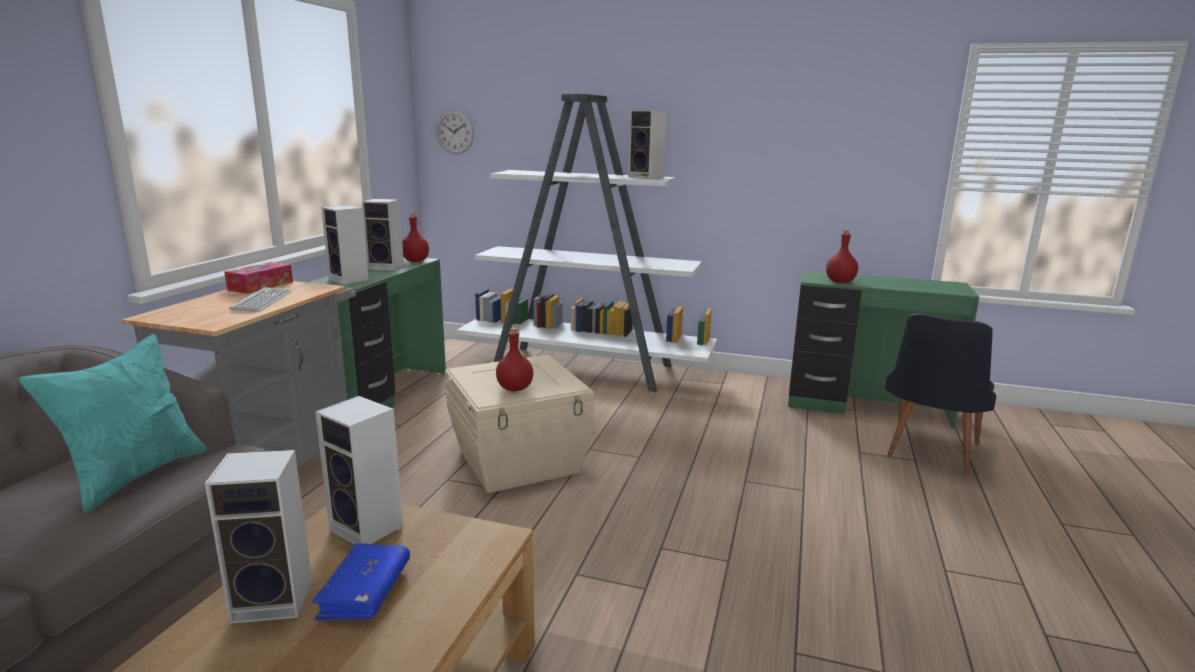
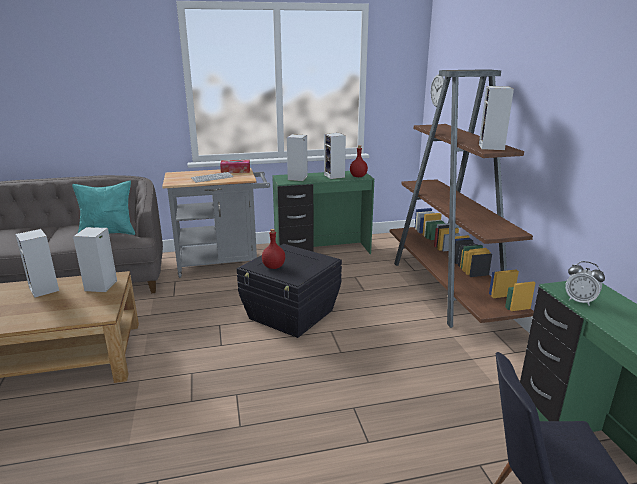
camera: 60 degrees right, 5 degrees up
blue book [311,543,410,621] -> none
beige storage box [445,355,594,493] -> black storage box [237,244,342,338]
white bookcase [457,94,717,392] -> brown bookcase [390,69,535,328]
red bottle [826,230,858,283] -> alarm clock [565,261,605,306]

